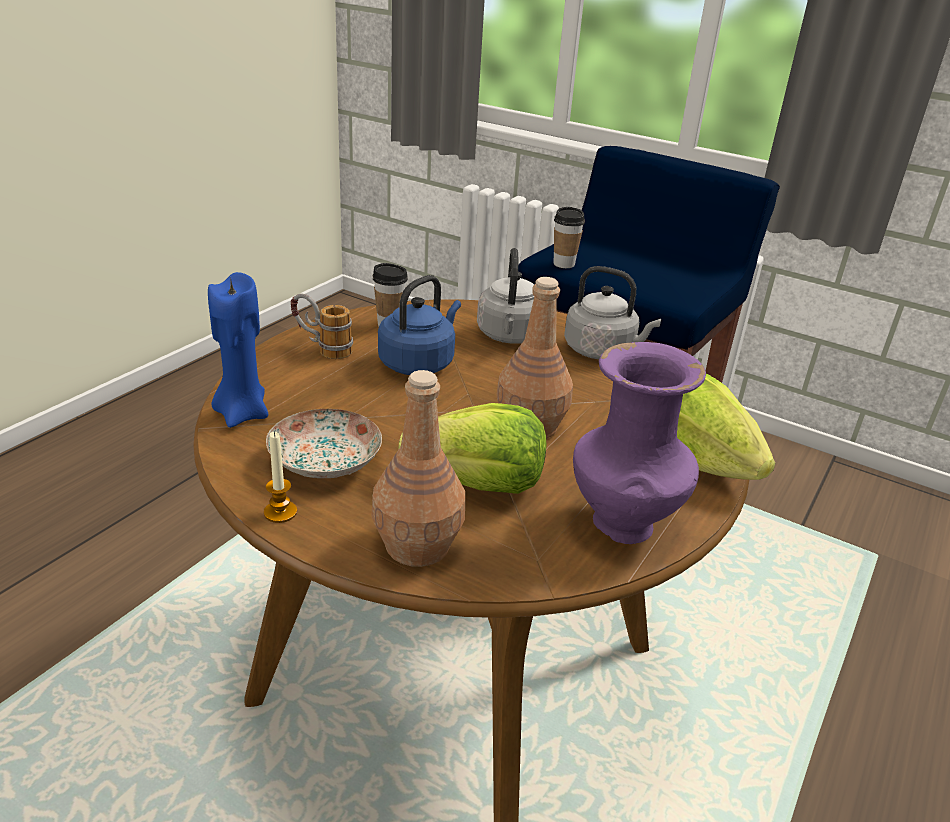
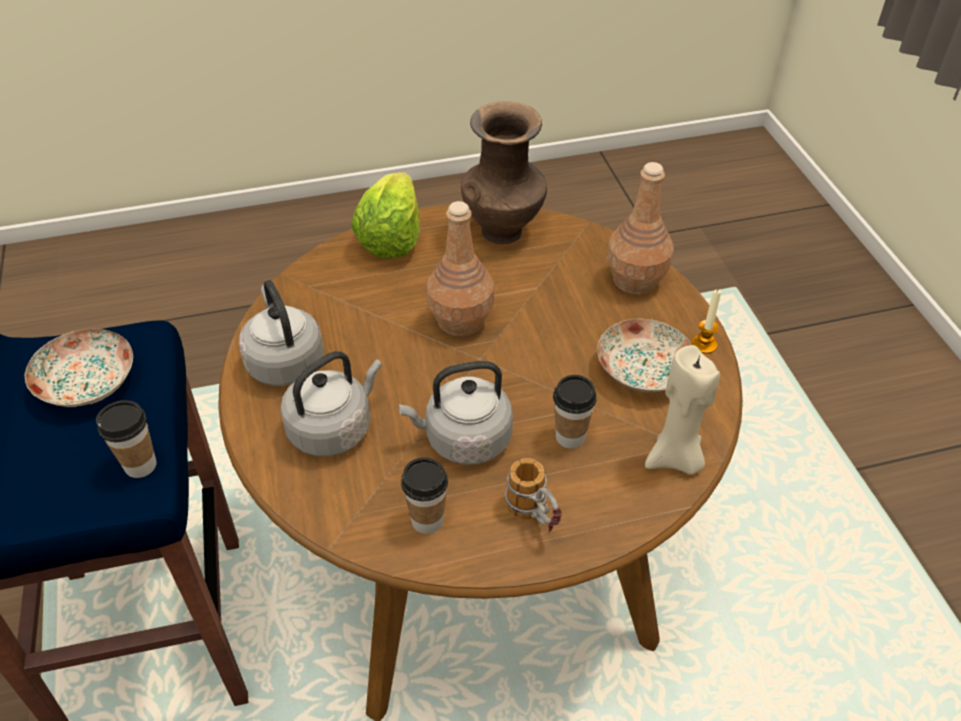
camera: 135 degrees left, 15 degrees up
blue candle [208,272,268,428] -> beige candle [645,345,720,475]
blue kettle [378,275,461,375] -> grey kettle [398,361,513,465]
lettuce [399,403,546,494] -> none
purple vase [573,342,706,544] -> brown vase [461,101,547,244]
none -> plate [25,329,133,407]
none -> cup [553,375,597,449]

